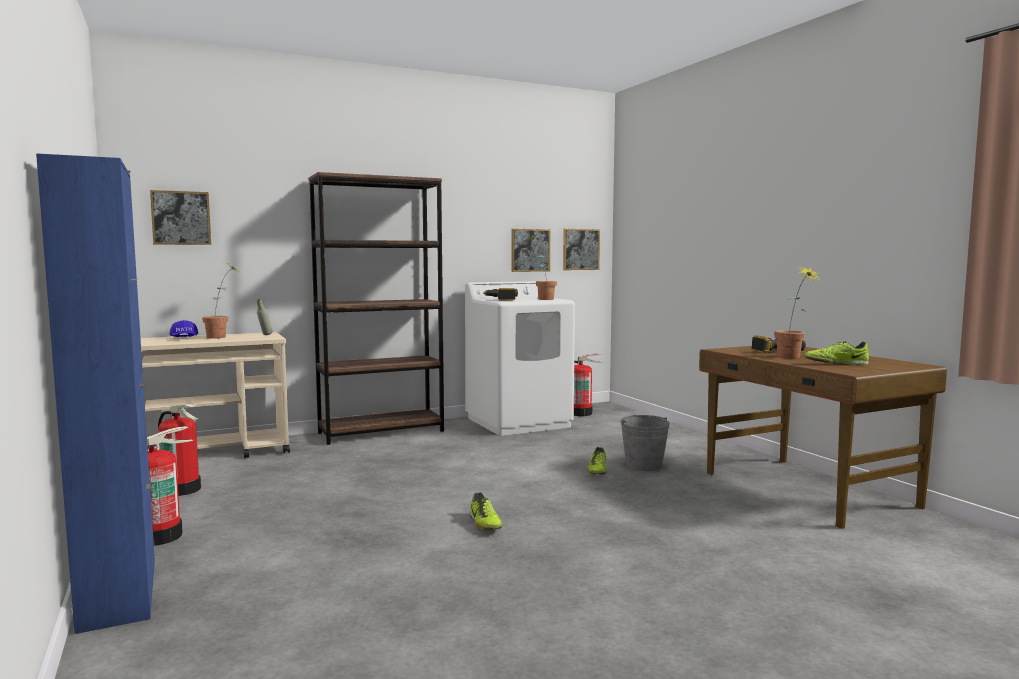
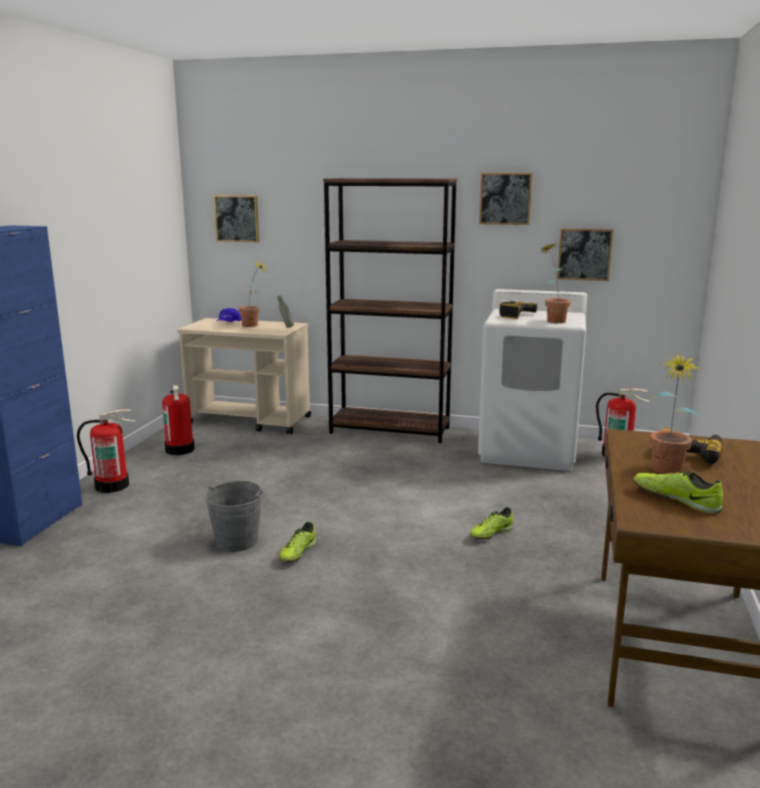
camera: 40 degrees right, 10 degrees up
picture [563,229,600,270] -> picture moved to [479,173,532,225]
grey bucket [621,415,670,471] -> grey bucket moved to [205,481,263,552]

